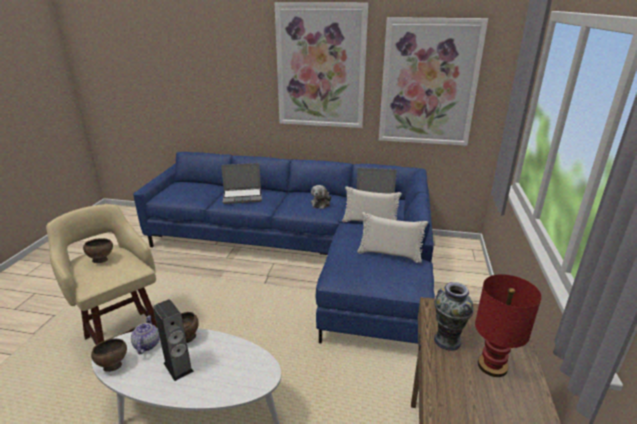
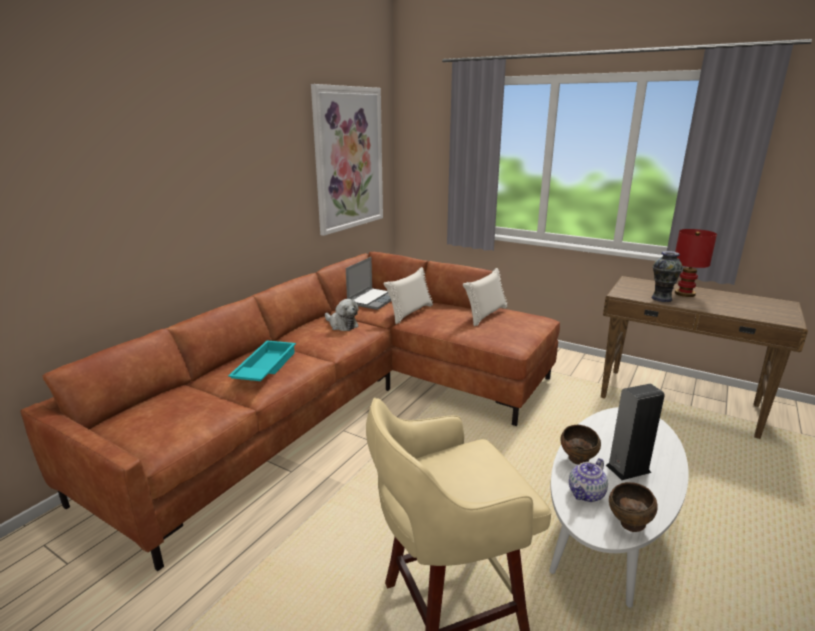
camera: 70 degrees left, 5 degrees down
brown bowl [83,238,113,263] -> none
teapot [131,316,160,354] -> teapot turned 60 degrees counterclockwise [569,458,608,502]
blue sofa [133,152,435,344] -> brown sofa [20,251,560,571]
laptop [221,163,262,204] -> turquoise tray [228,340,296,381]
picture [275,3,368,128] -> none

